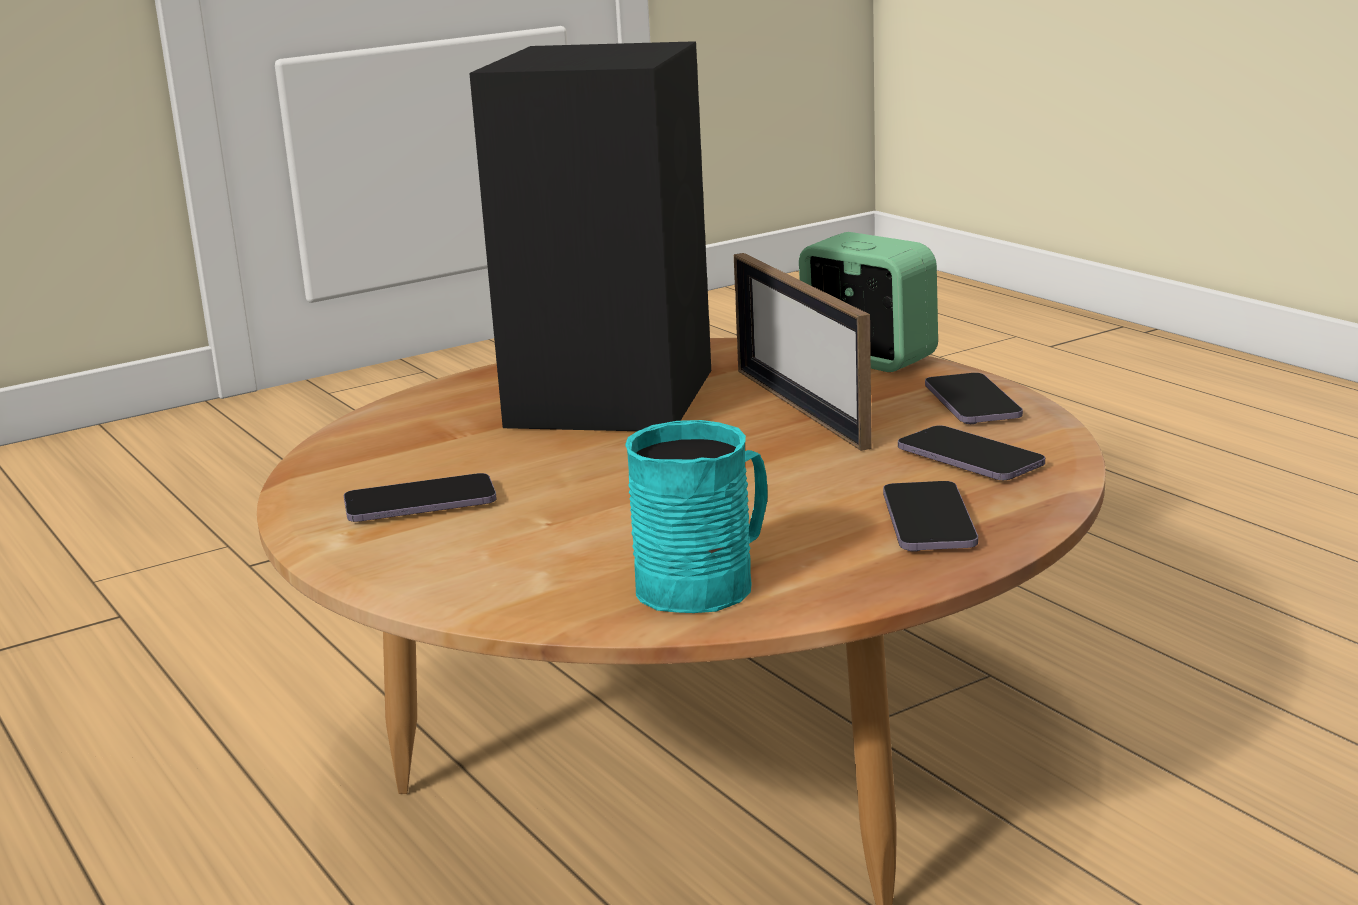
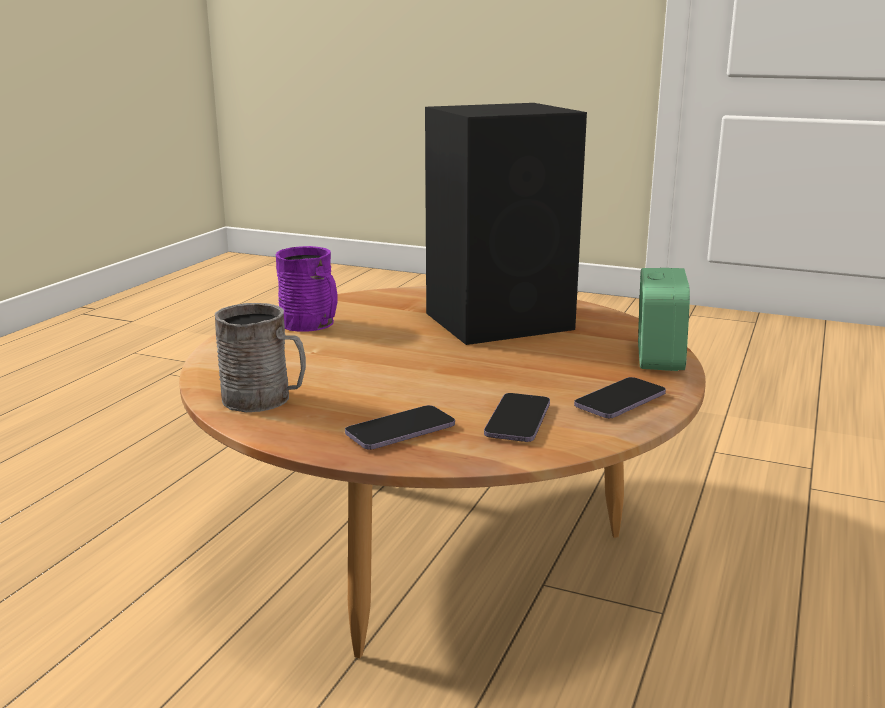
camera: 55 degrees right, 0 degrees up
phone [344,473,497,522] -> purple mug [276,246,338,332]
turquoise mug [625,420,768,613] -> grey mug [215,303,306,412]
picture frame [734,253,872,451] -> none

